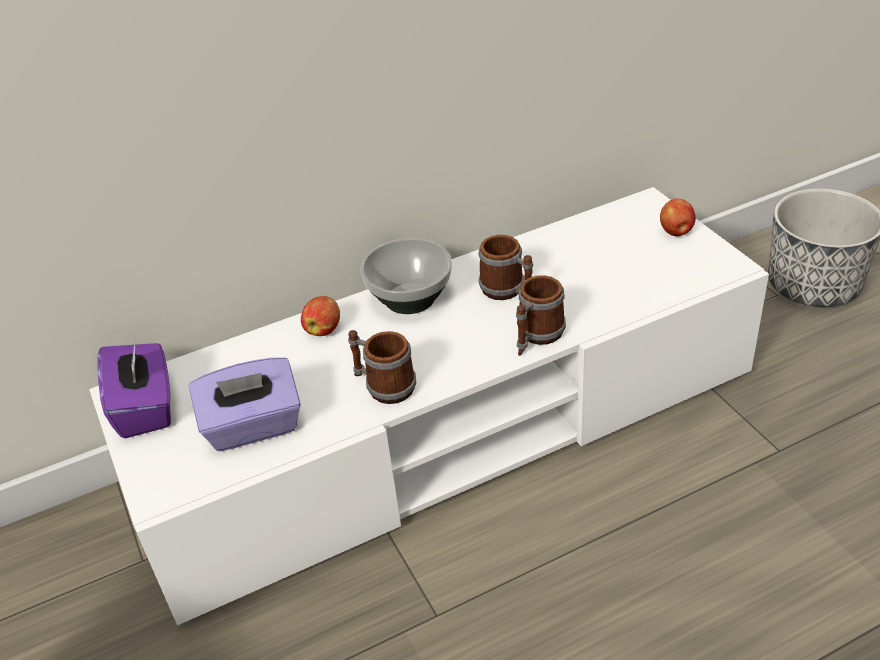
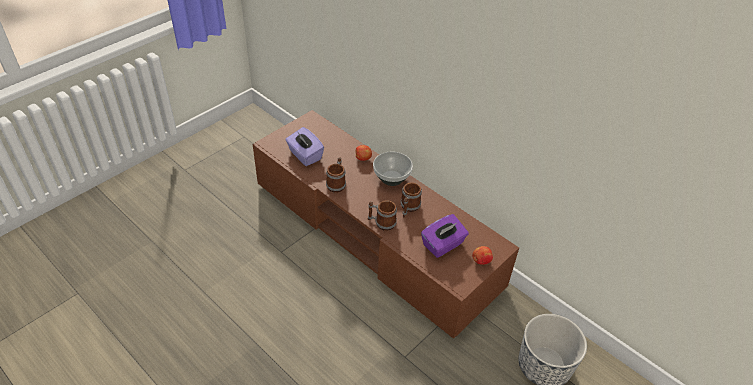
camera: 65 degrees right, 5 degrees up
white tv stand [89,187,769,625] -> brown tv stand [253,110,519,339]
purple tissue box [97,336,171,438] -> purple tissue box moved to [421,214,469,258]

